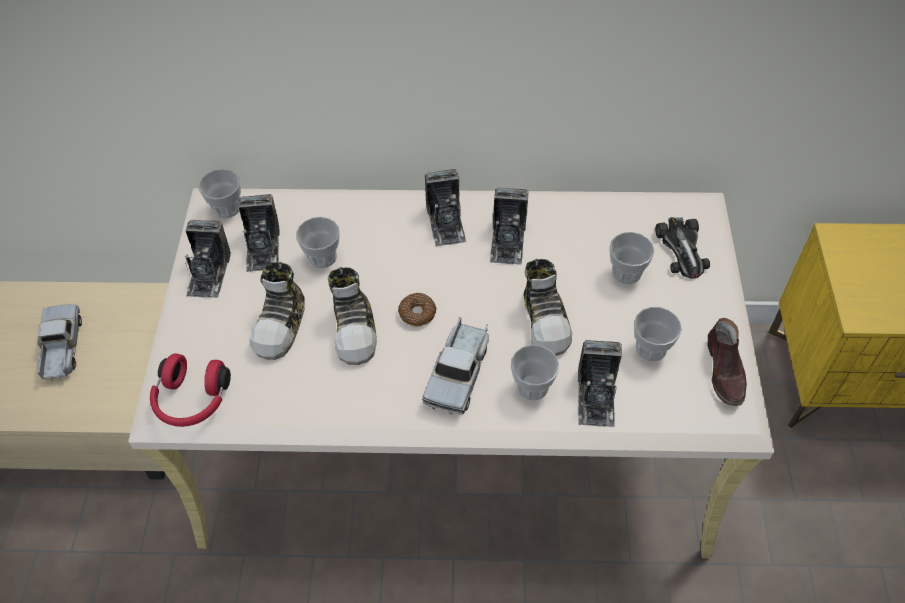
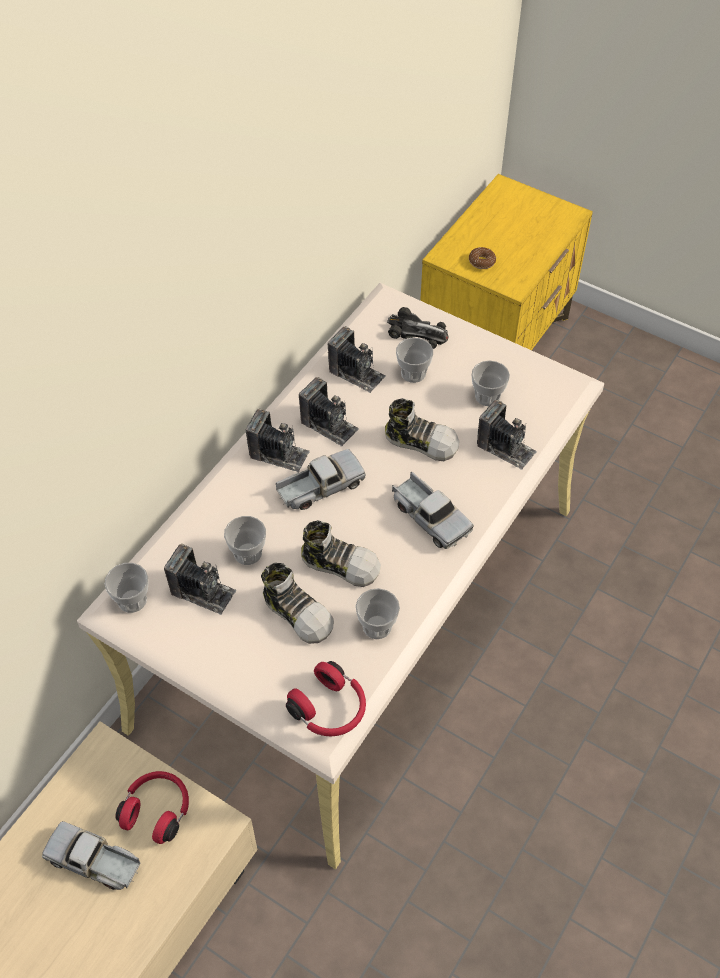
camera: 60 degrees left, 0 degrees up
camera [184,220,231,298] -> camera moved to [328,326,385,393]
donut [398,293,437,326] -> donut moved to [469,247,496,269]
cup [511,345,559,400] -> cup moved to [356,588,400,639]
brown shoe [708,318,747,406] -> none
none -> red headphones [115,771,189,844]
none -> toy truck [276,449,366,510]

